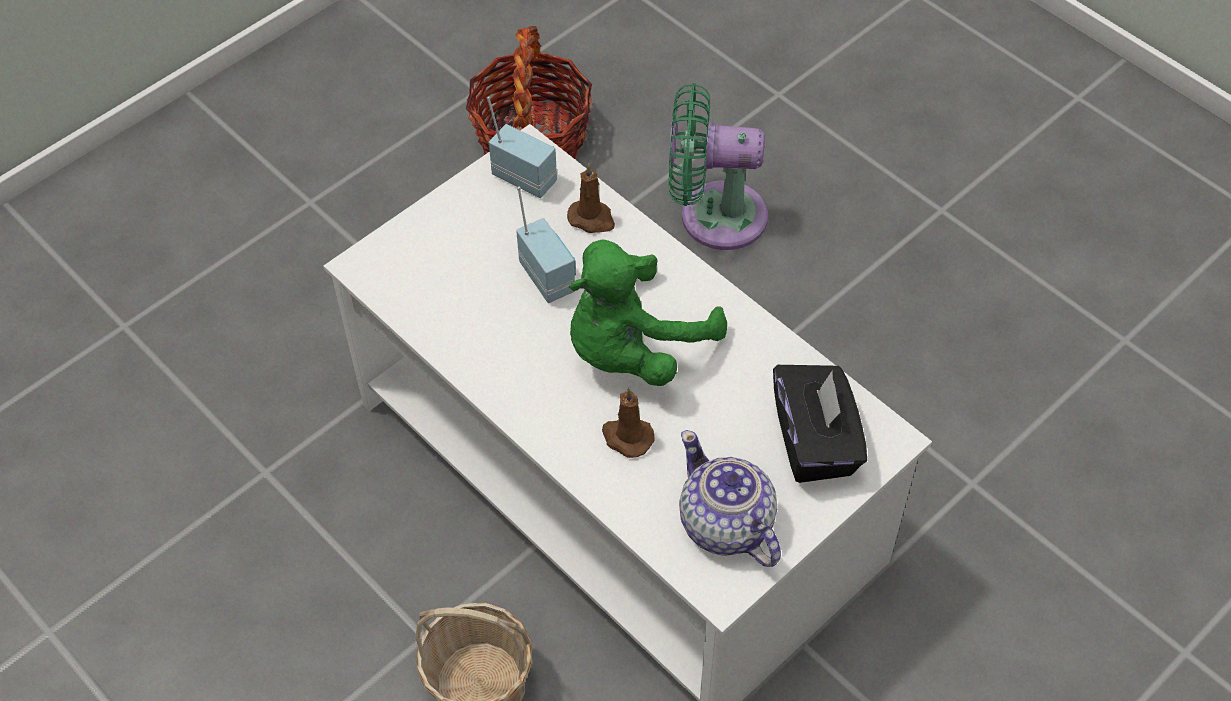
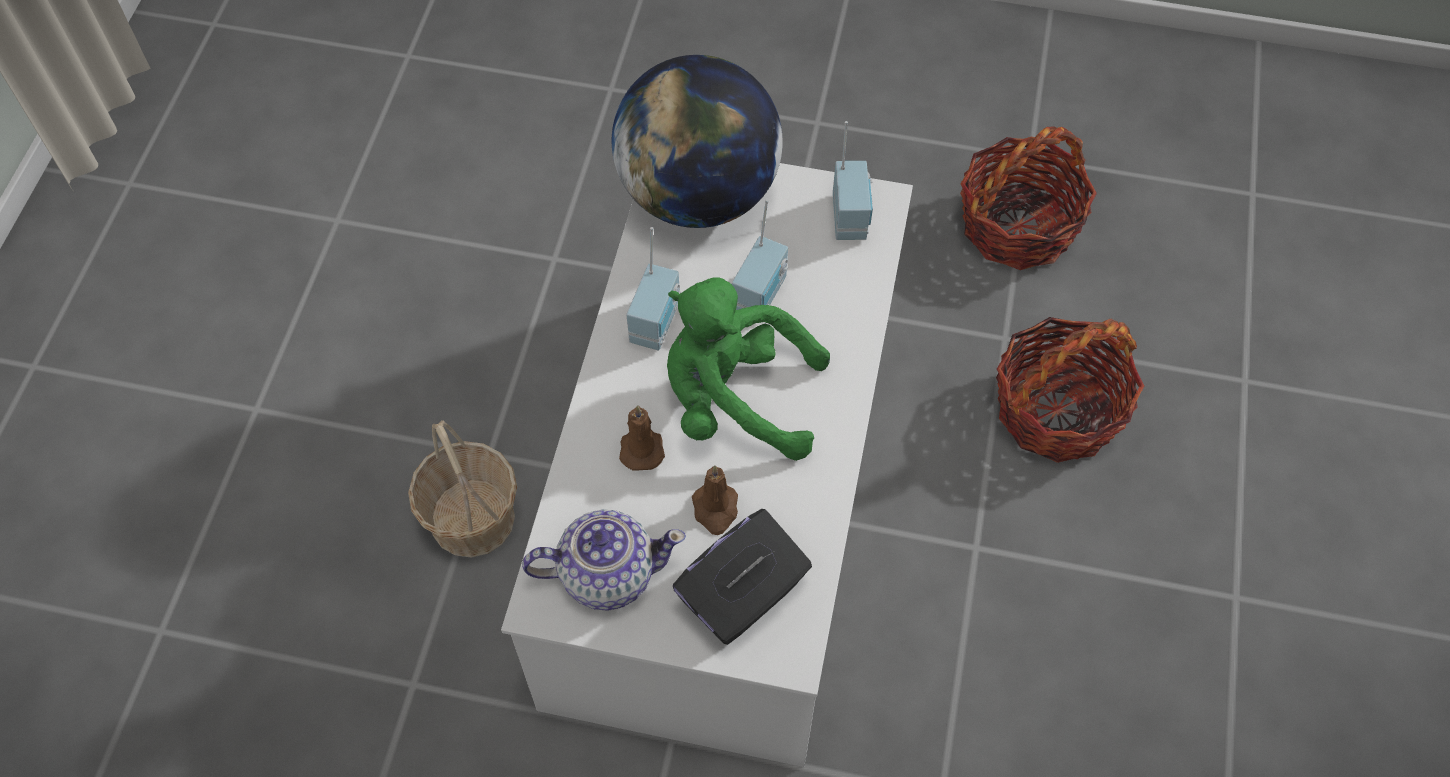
camera: 55 degrees right, 5 degrees up
brown candle [567,163,615,233] -> brown candle moved to [692,465,738,535]
green fan [669,83,768,250] -> basket [996,317,1144,463]
teapot [679,430,781,567] -> teapot turned 60 degrees clockwise [522,510,686,611]
none -> globe [612,55,783,228]
none -> radio [627,227,681,350]

